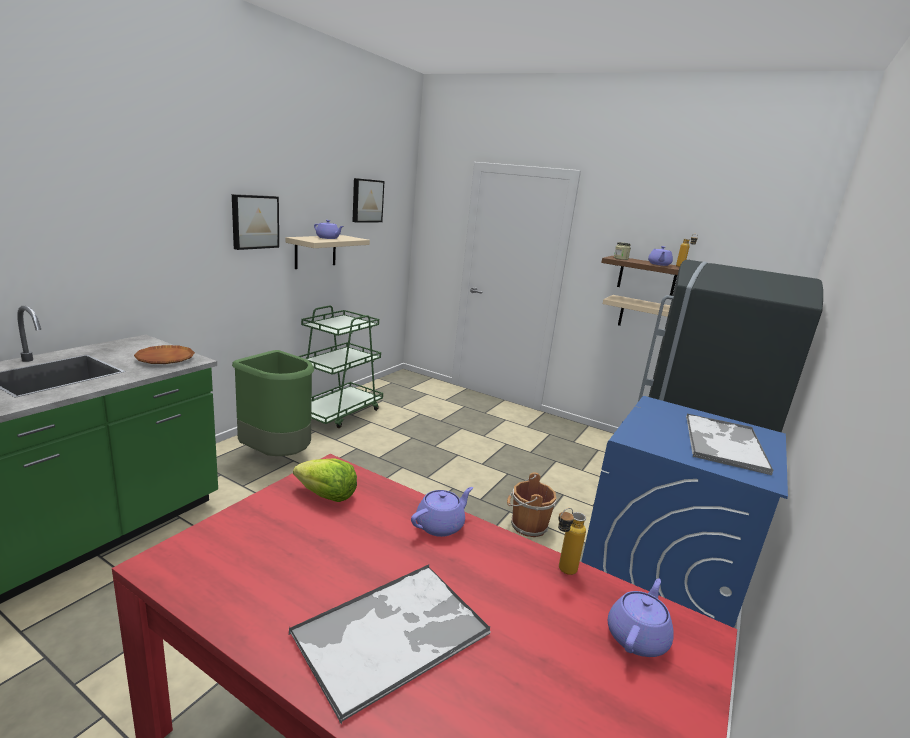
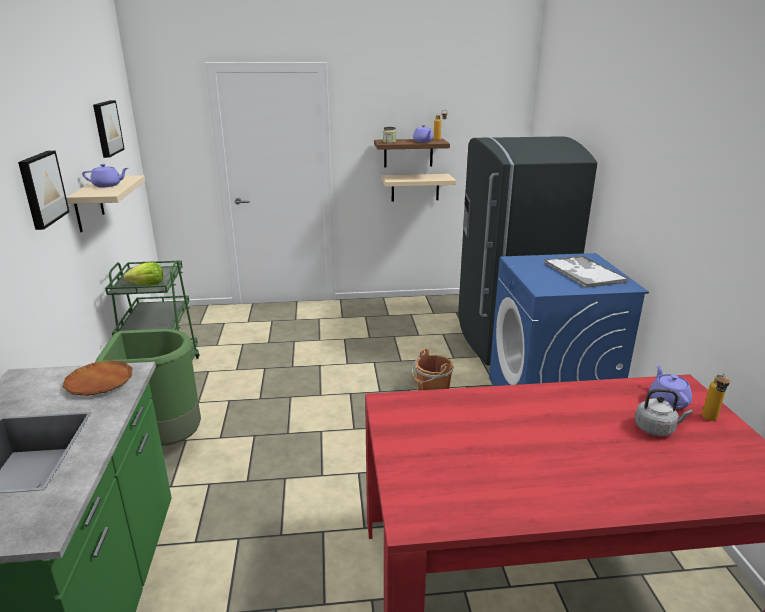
camera: 35 degrees left, 5 degrees up
tray [289,565,491,725] -> none
lettuce [293,458,357,502] -> lettuce moved to [123,262,163,285]
purple teapot [411,487,473,537] -> none
bottle [558,508,586,575] -> bottle moved to [702,373,730,421]
none -> grey kettle [635,389,693,436]

